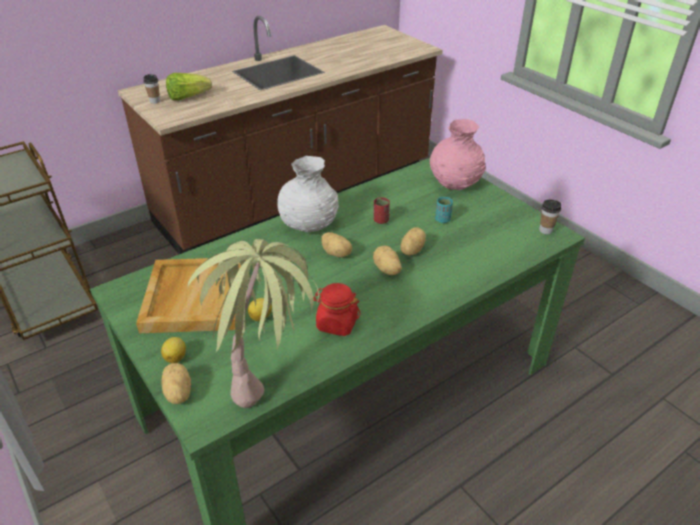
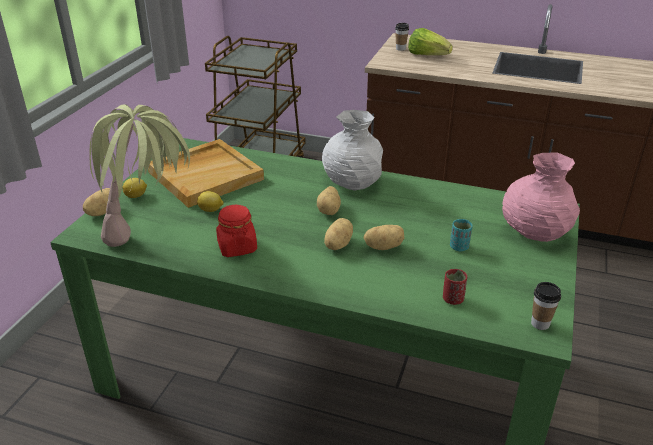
camera: 55 degrees right, 5 degrees down
red cup [373,197,390,224] -> red cup moved to [443,269,467,305]

